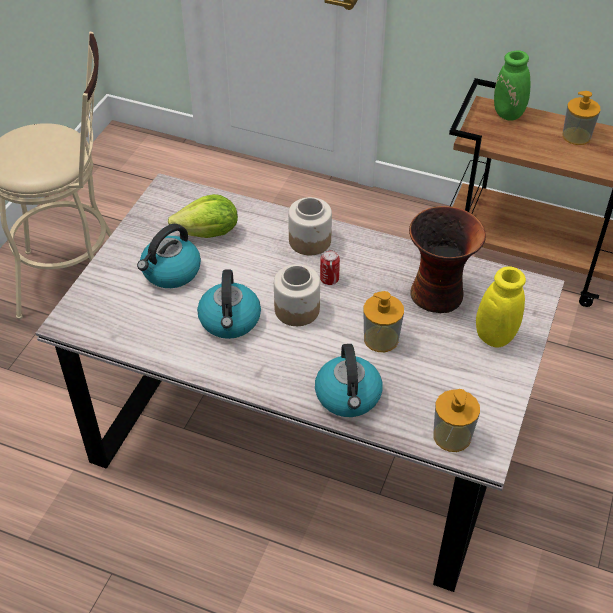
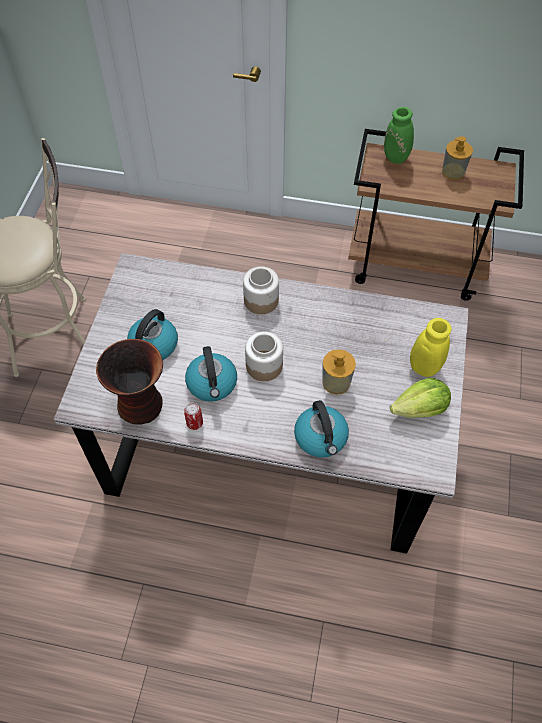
camera: 10 degrees left, 10 degrees up
lettuce [168,194,238,238] -> lettuce moved to [390,378,451,418]
can [320,250,340,285] -> can moved to [184,403,203,430]
vase [409,206,486,313] -> vase moved to [96,339,163,424]
soap dispenser [433,389,480,452] -> none

